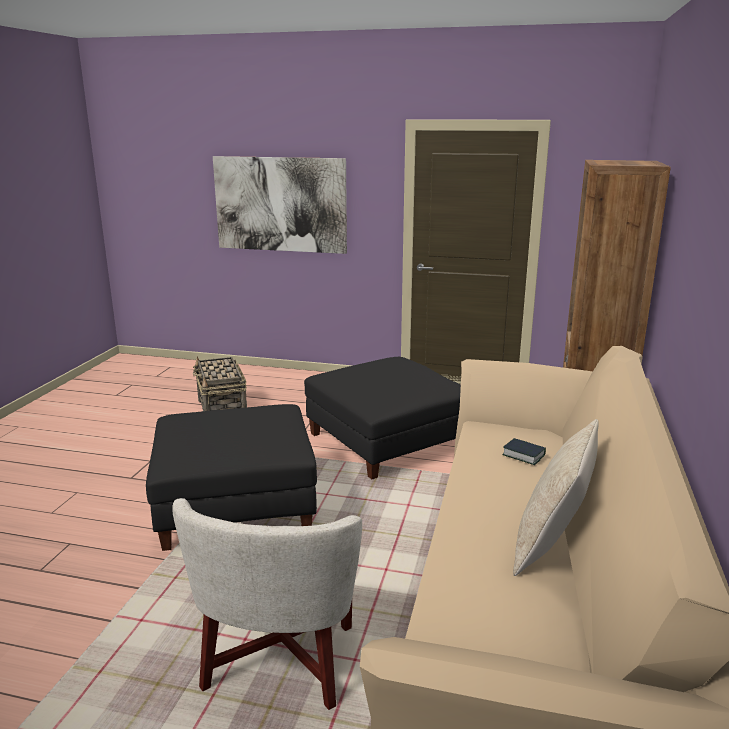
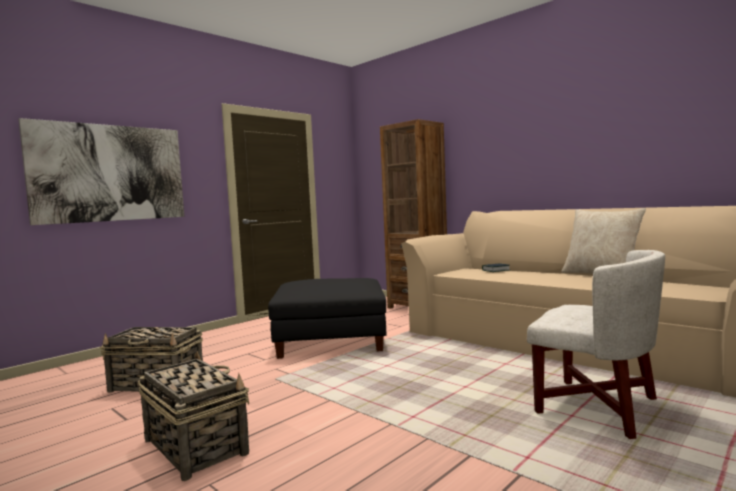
camera: 60 degrees left, 15 degrees down
black ottoman [146,404,317,551] -> none
none -> basket [138,351,249,481]

